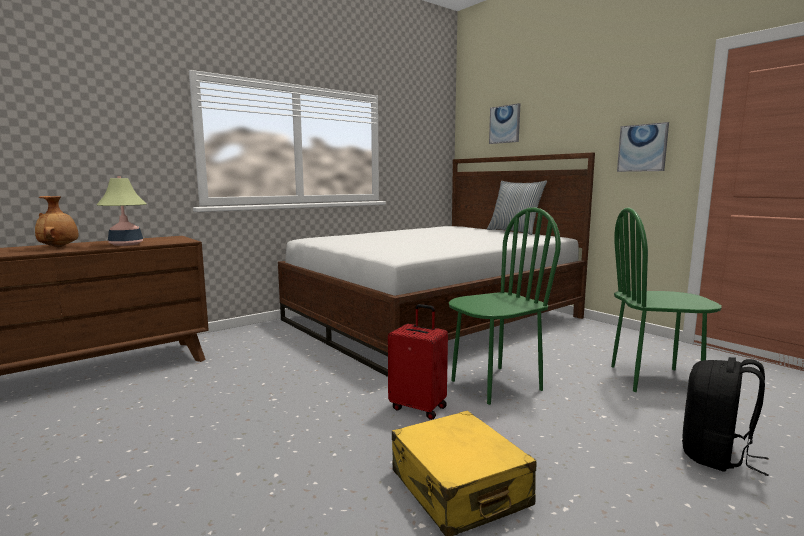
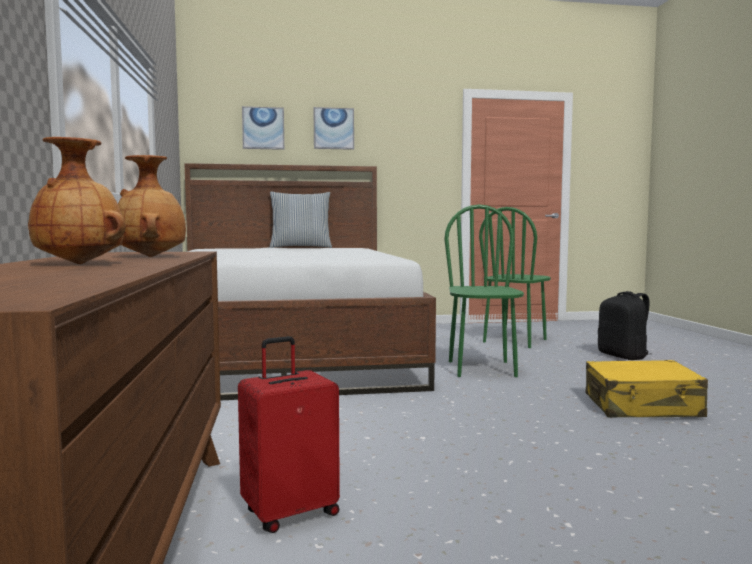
camera: 60 degrees left, 5 degrees down
table lamp [97,176,147,246] -> brown vase [118,155,186,257]
red suitcase [388,304,448,420] -> red suitcase moved to [238,336,340,533]
picture [617,122,669,172] -> picture moved to [314,107,354,150]

